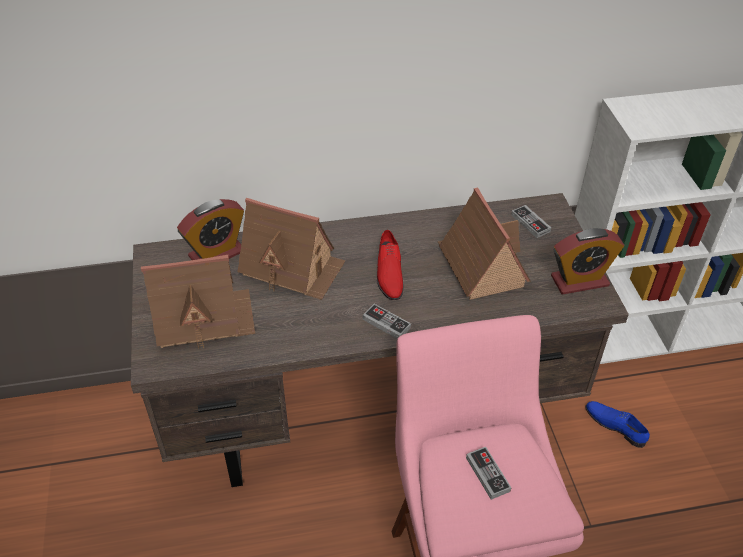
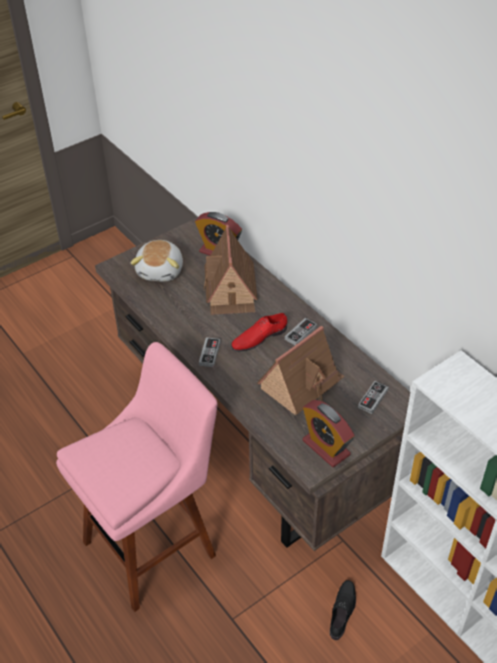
camera: 65 degrees right, 0 degrees up
toy house [141,255,255,349] -> plush toy [131,240,183,281]
game controller [466,447,511,500] -> game controller moved to [285,318,317,345]
blue shoe [585,401,650,448] -> black shoe [330,580,356,640]

